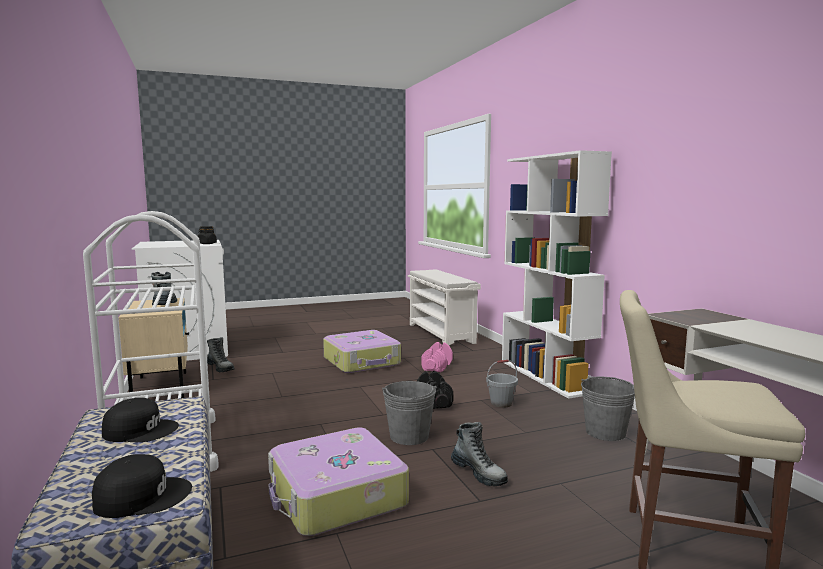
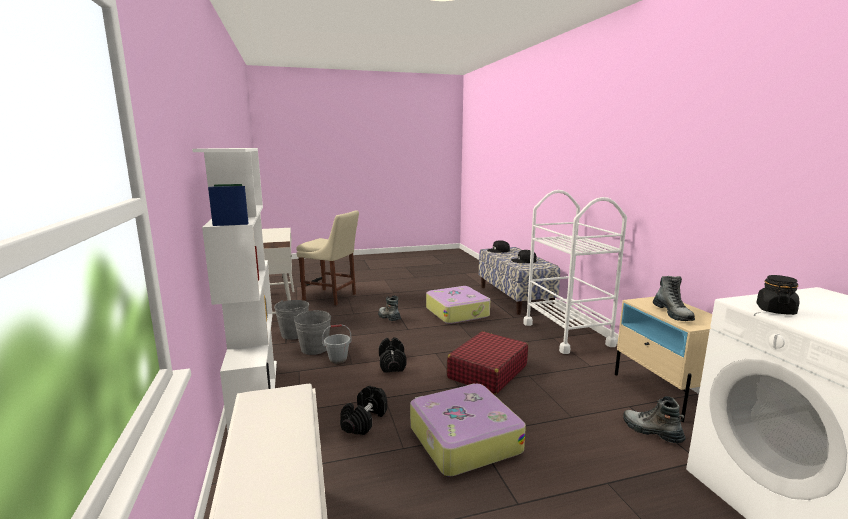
camera: 175 degrees left, 5 degrees up
grey bucket [382,381,437,445] -> grey bucket moved to [294,310,331,355]
pink dumbbell [421,342,453,372] -> black dumbbell [340,386,387,435]
none -> red suitcase [447,331,528,394]

